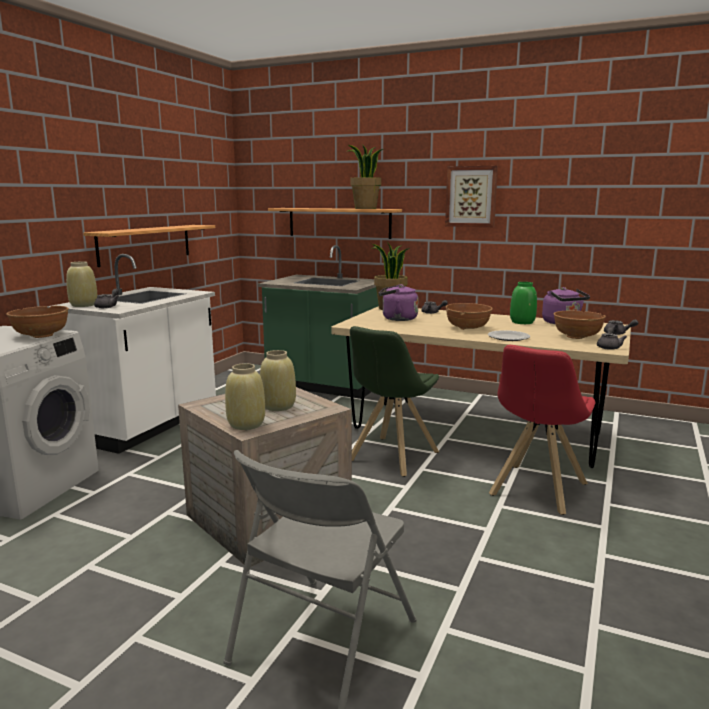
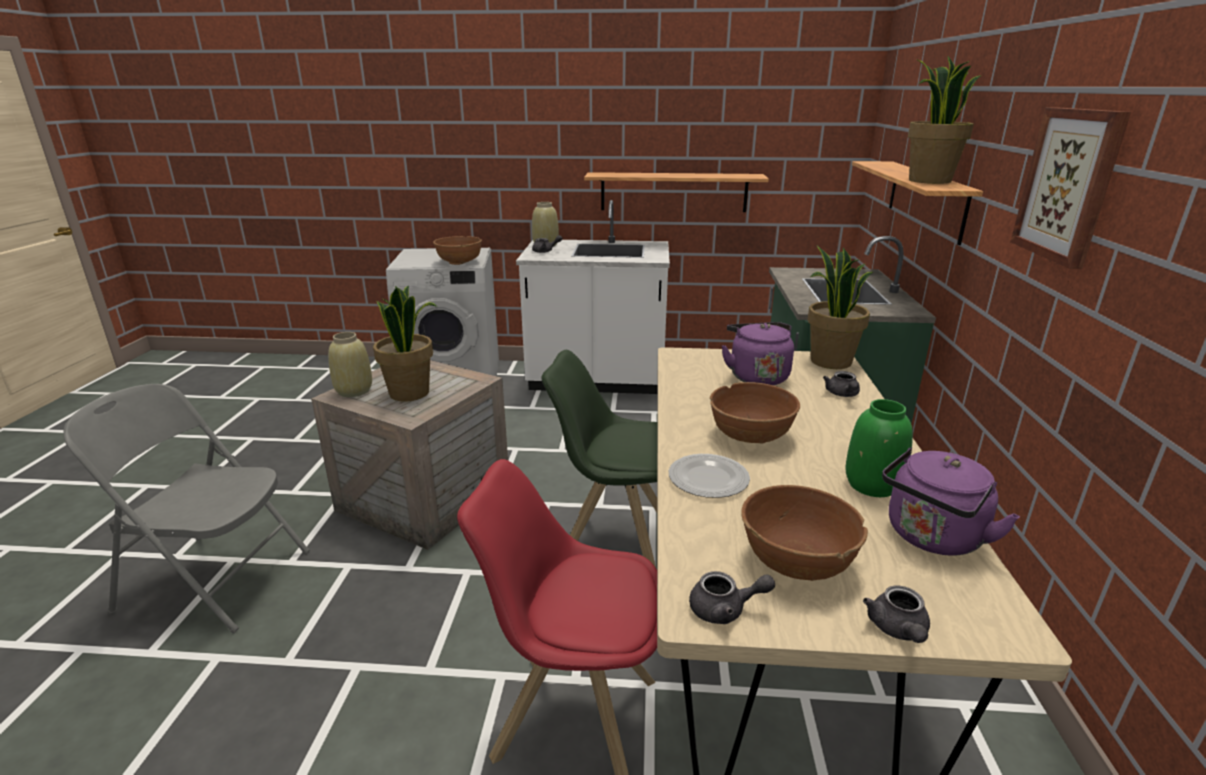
camera: 70 degrees right, 10 degrees up
beige vase [260,350,296,411] -> potted plant [373,285,437,402]

